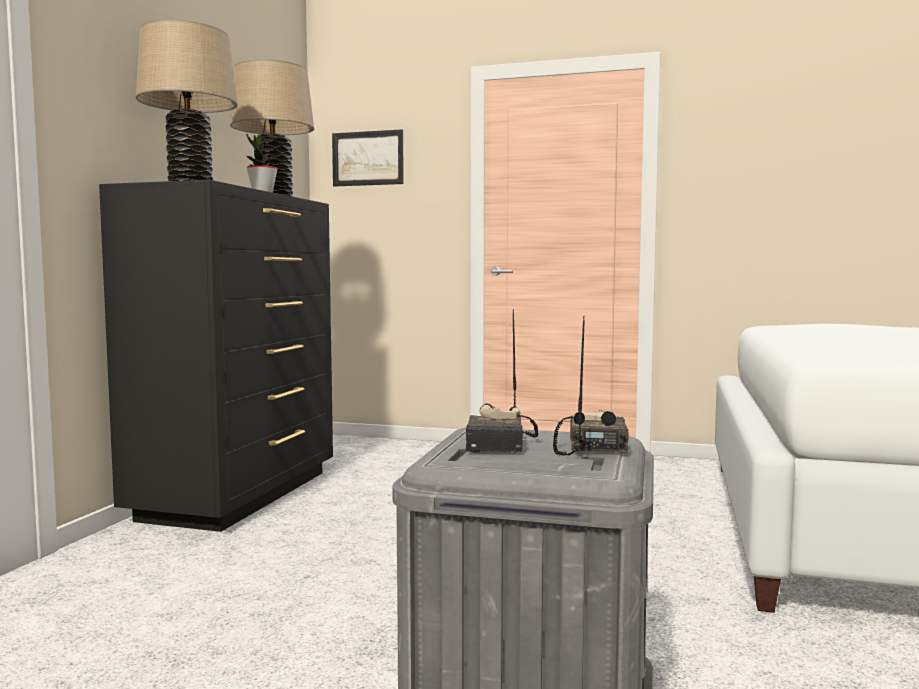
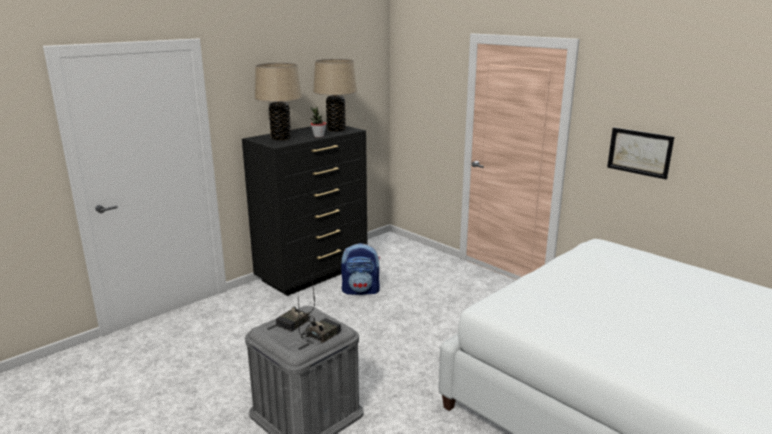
camera: 30 degrees right, 15 degrees up
picture [332,129,404,186] -> picture moved to [607,127,674,180]
none -> backpack [341,243,380,295]

